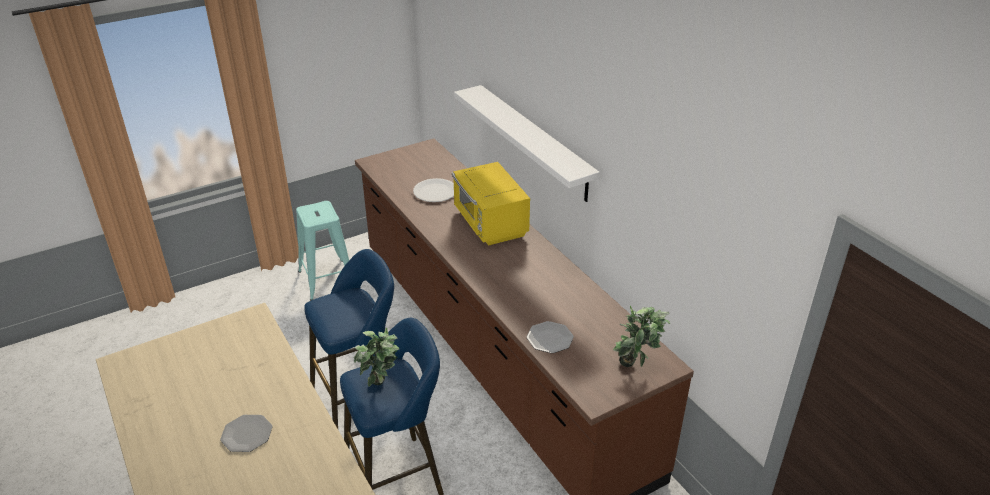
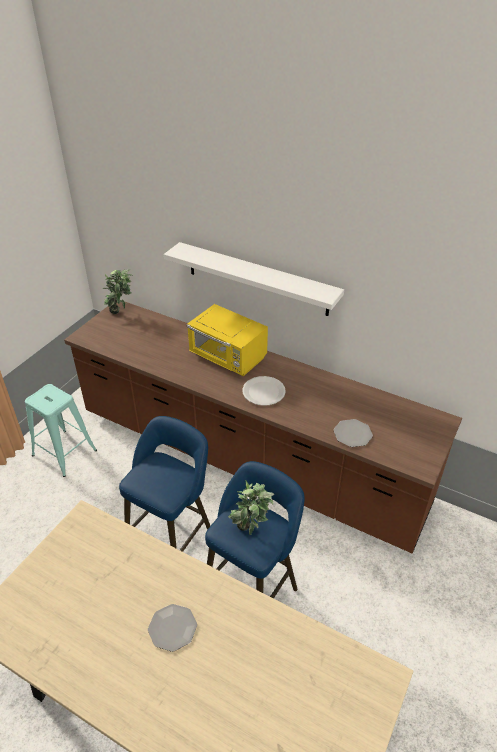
camera: 30 degrees left, 5 degrees up
white plate [413,178,454,202] -> white plate moved to [242,376,286,406]
potted plant [613,306,670,367] -> potted plant moved to [103,269,133,314]

